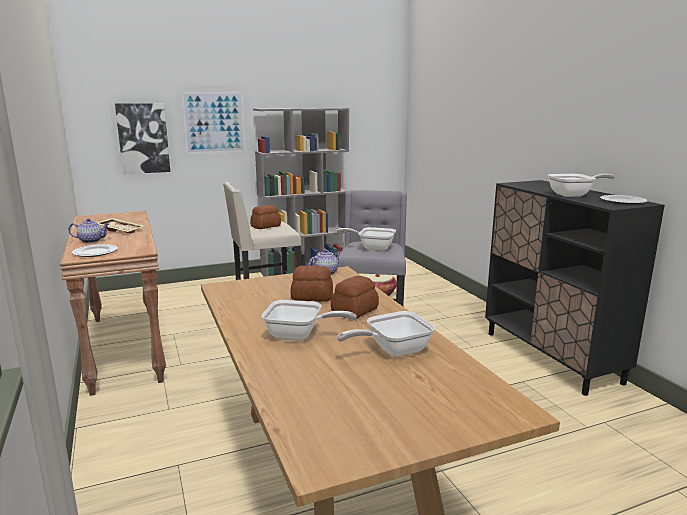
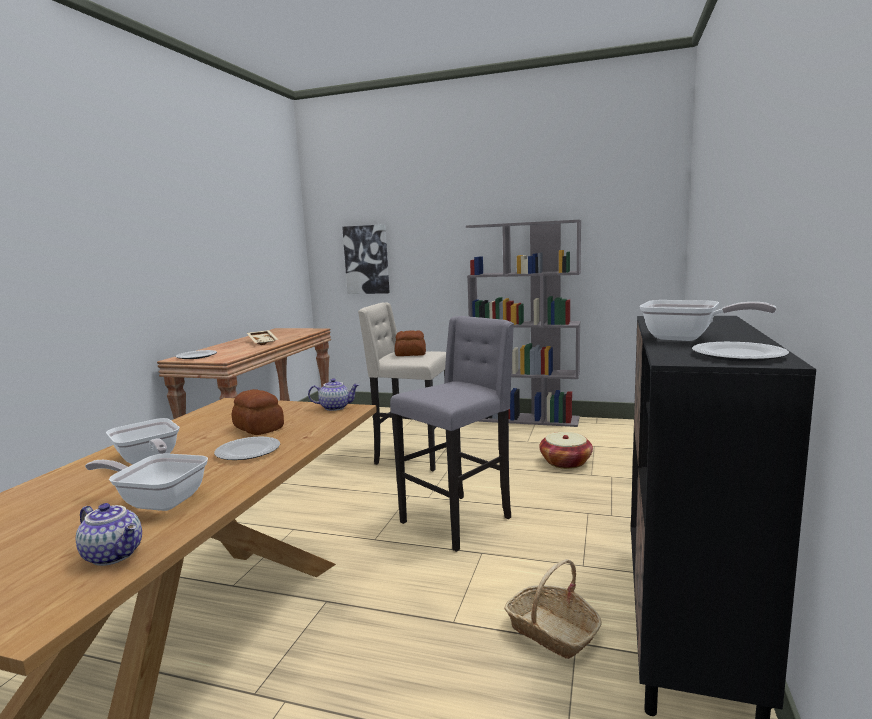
camera: 40 degrees right, 5 degrees down
teapot [68,218,110,243] -> teapot moved to [76,503,142,566]
picture [181,92,246,154] -> none
bread [331,276,379,319] -> plate [214,437,280,460]
frying pan [337,227,396,251] -> none
none -> basket [504,559,602,659]

